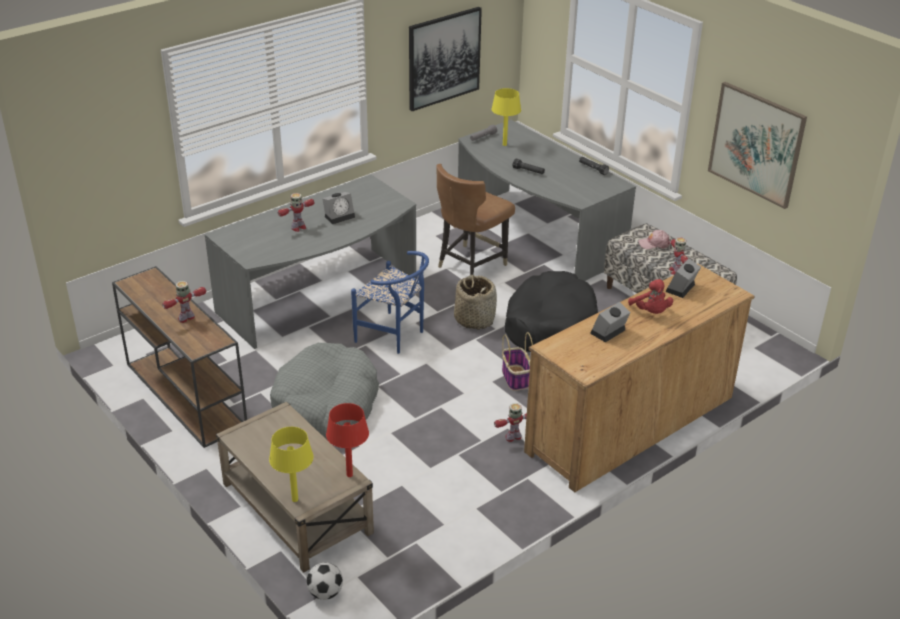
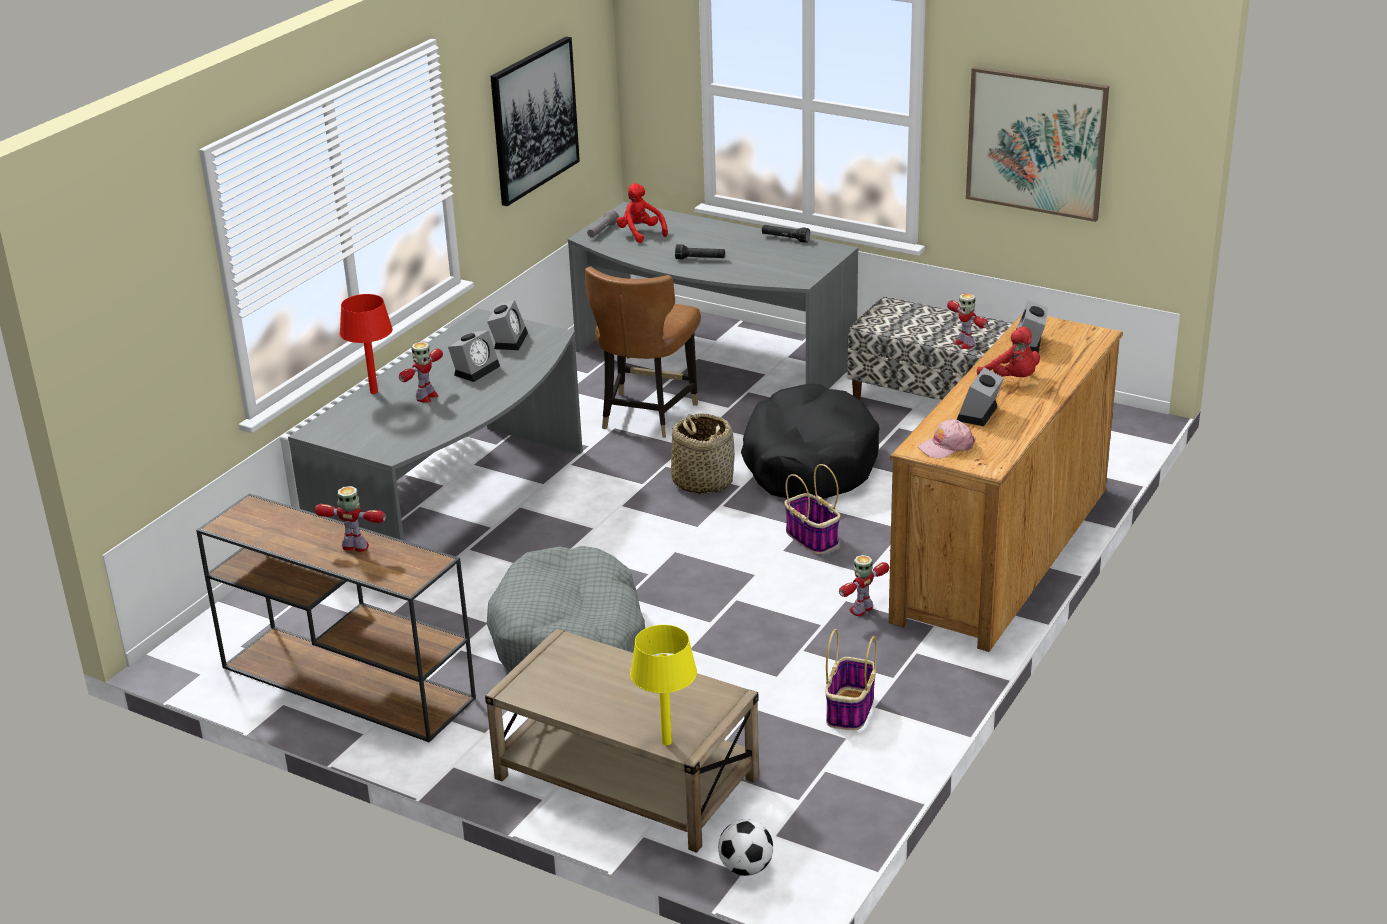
camera: 20 degrees left, 5 degrees down
toy robot [162,281,206,323] -> toy robot turned 75 degrees clockwise [315,486,386,552]
red table lamp [326,403,369,477] -> red table lamp moved to [340,294,393,394]
blue chair [351,251,429,354] -> none
yellow table lamp [492,88,521,146] -> red plush toy [616,183,668,243]
pink cap [638,230,671,249] -> pink cap moved to [918,419,976,459]
none -> alarm clock [487,300,528,350]
none -> basket [825,629,877,730]

